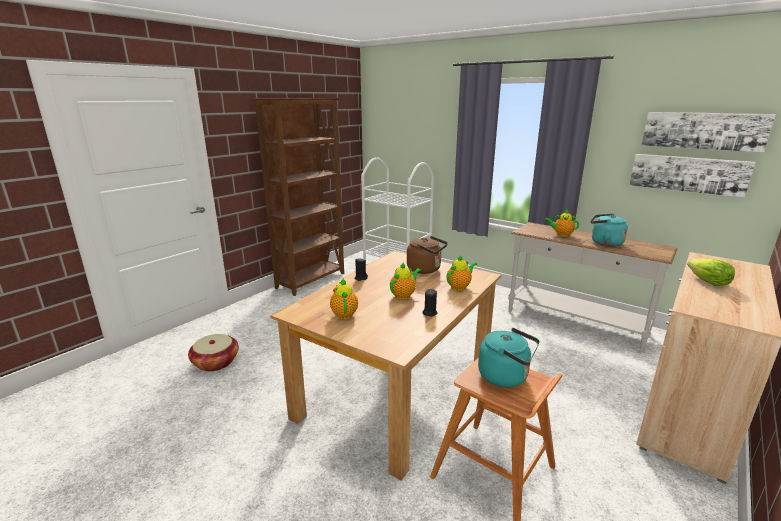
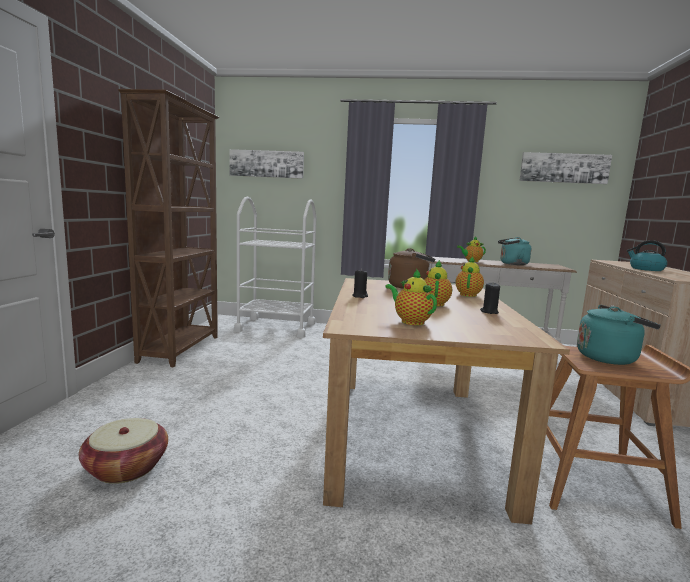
camera: 30 degrees left, 10 degrees down
picture [629,154,756,198] -> picture moved to [229,149,304,179]
lettuce [687,258,735,286] -> kettle [627,240,667,271]

